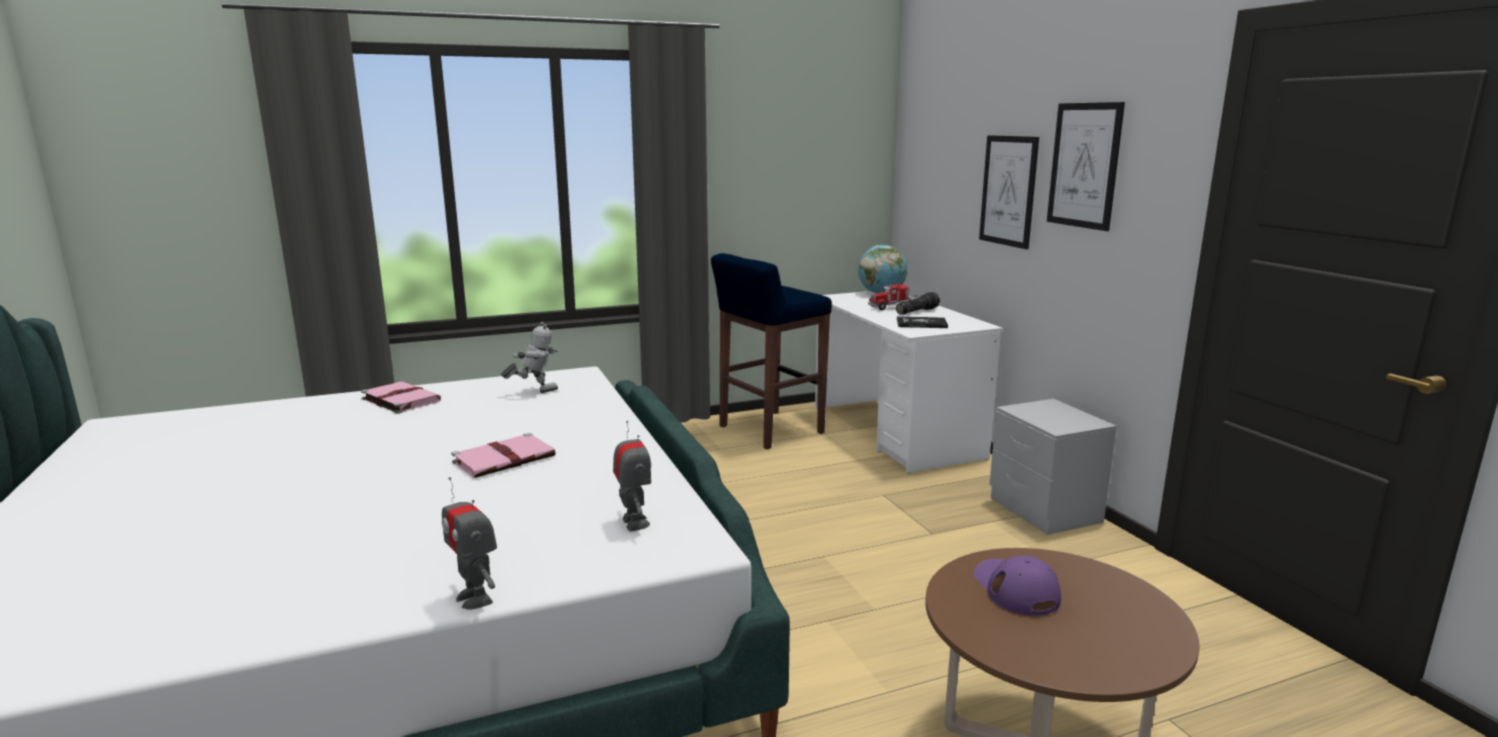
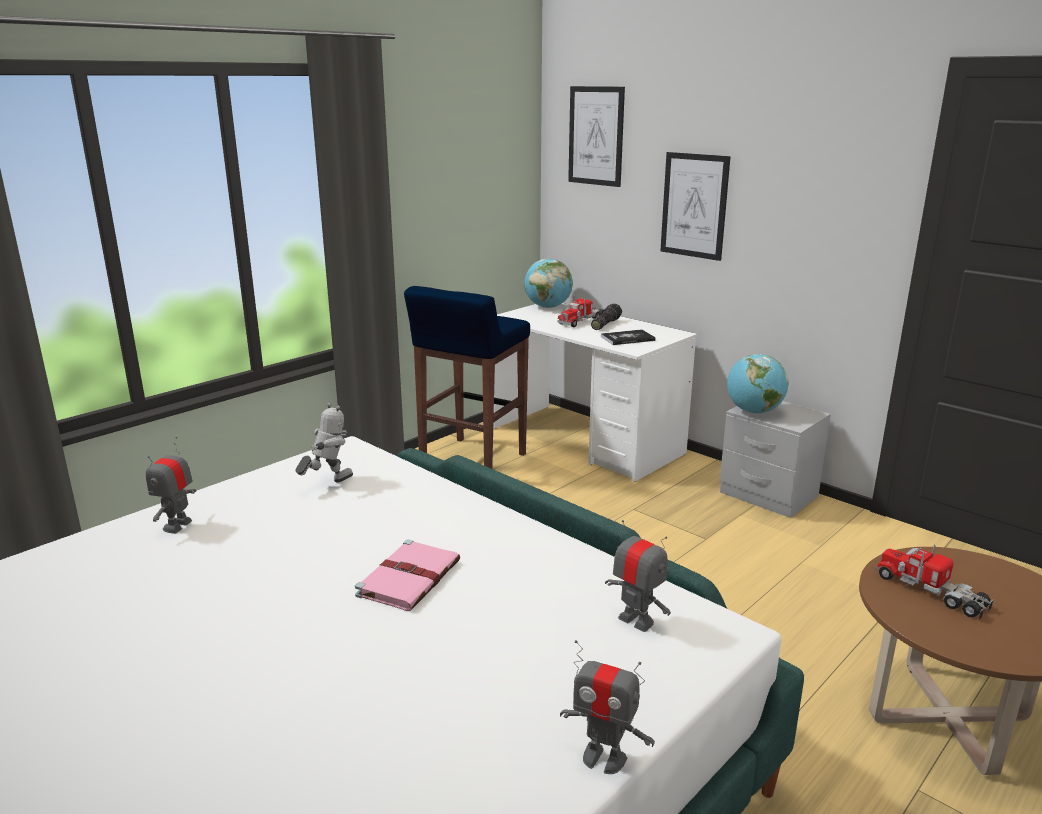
camera: 25 degrees left, 5 degrees up
pink book [361,382,441,414] -> toy robot [146,437,196,534]
purple cap [973,556,1061,616] -> toy truck [875,544,994,621]
picture [1047,102,1125,231] -> picture moved to [568,86,625,187]
none -> globe [727,354,789,414]

